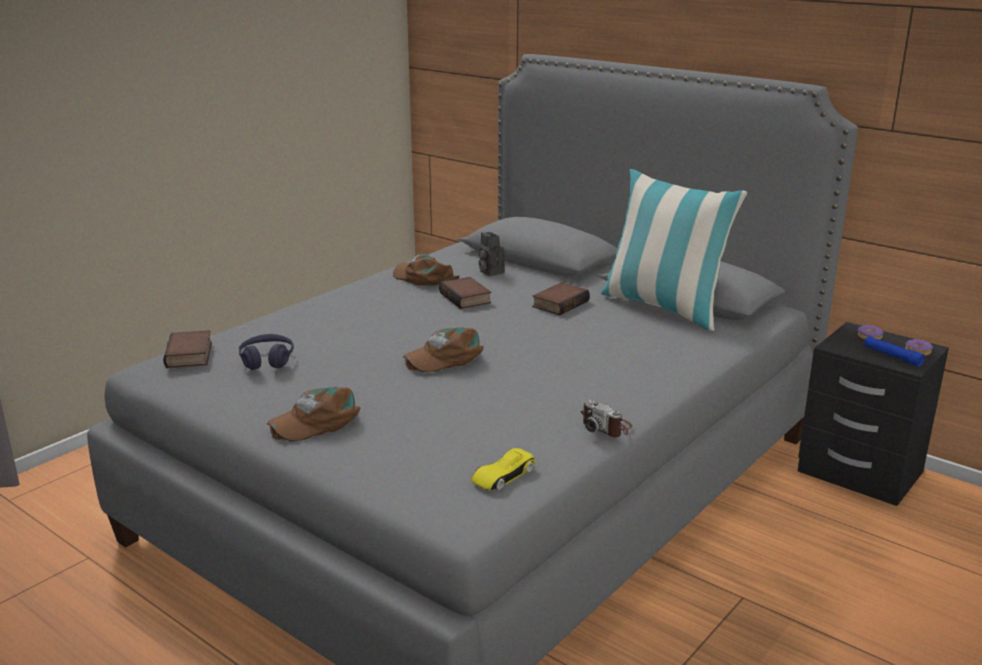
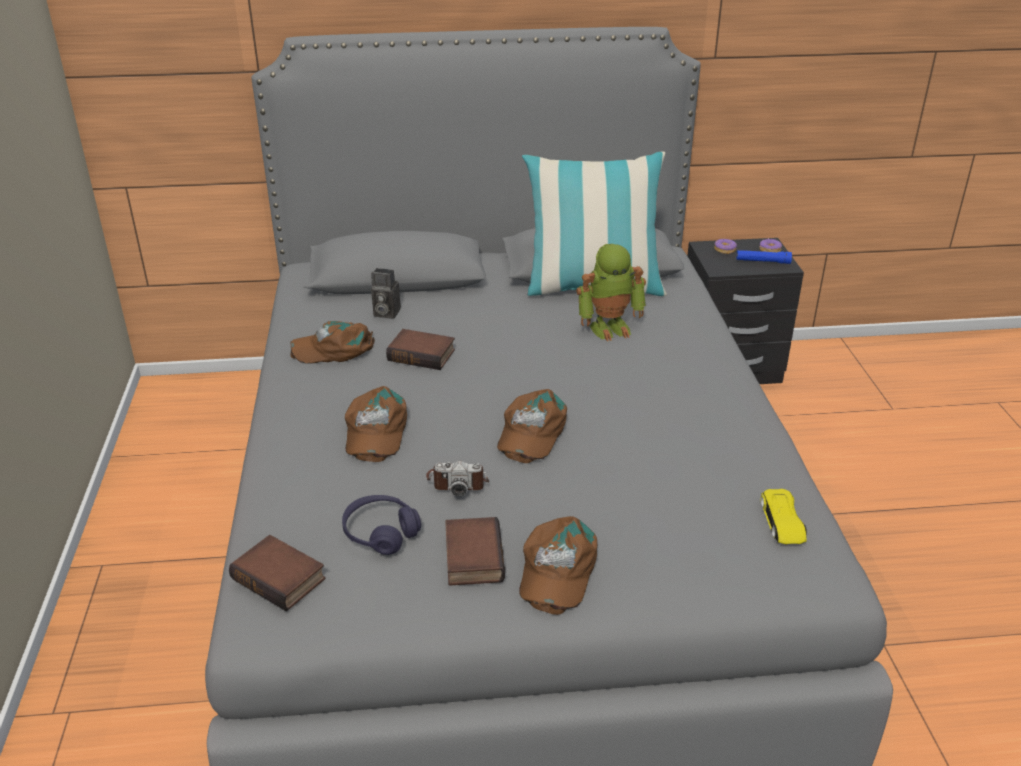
camera: 45 degrees left, 10 degrees up
book [532,282,590,315] -> book moved to [445,517,505,586]
camera [580,400,632,437] -> camera moved to [426,461,489,496]
none -> brown cap [345,386,407,462]
none -> toy robot [576,244,646,341]

